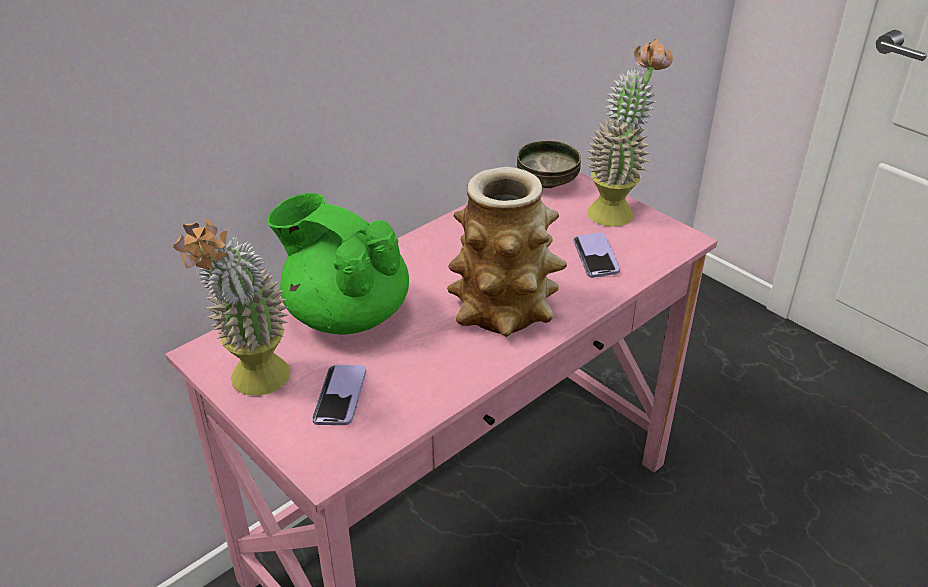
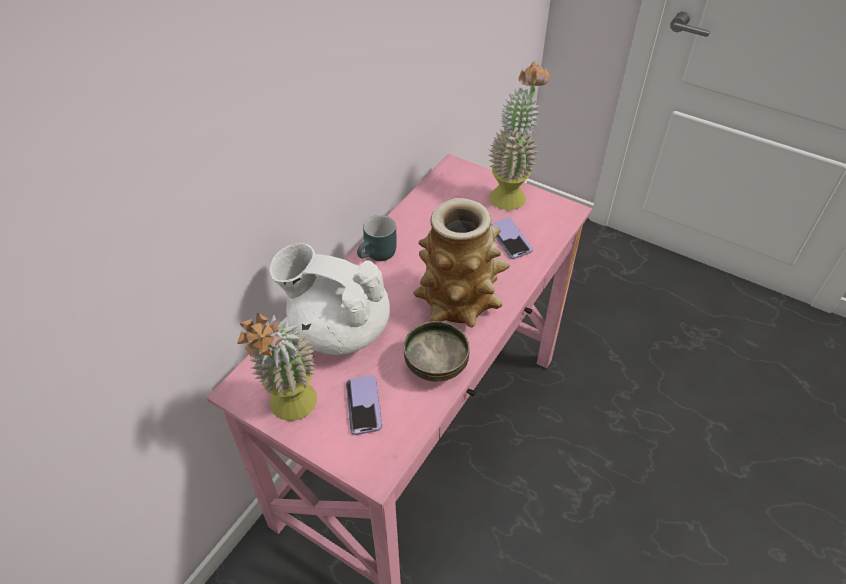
camera: 15 degrees left, 10 degrees up
green teapot [268,193,409,334] -> white teapot [269,243,390,355]
bowl [517,140,581,188] -> bowl moved to [404,321,469,382]
none -> turquoise mug [357,215,397,261]

